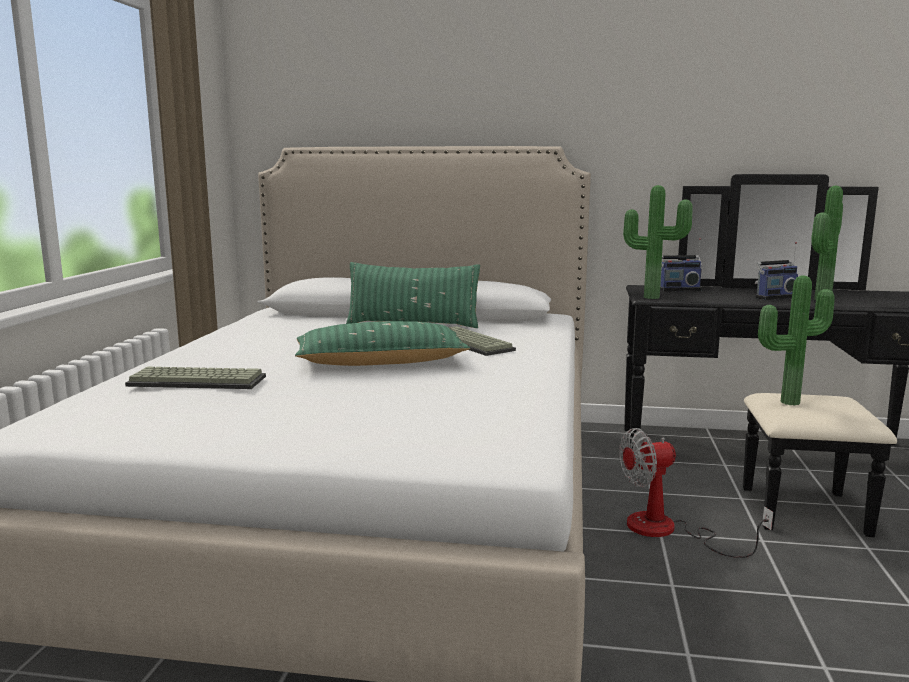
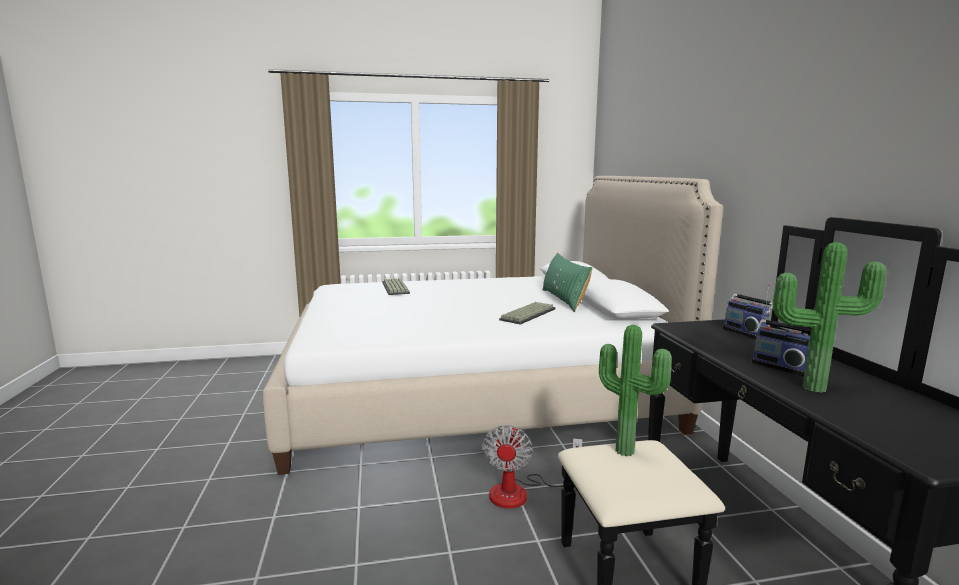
camera: 70 degrees right, 0 degrees up
green pillow [295,321,470,366] -> none
fan [619,428,773,558] -> fan turned 135 degrees counterclockwise [482,424,582,509]
potted plant [623,185,693,299] -> none

